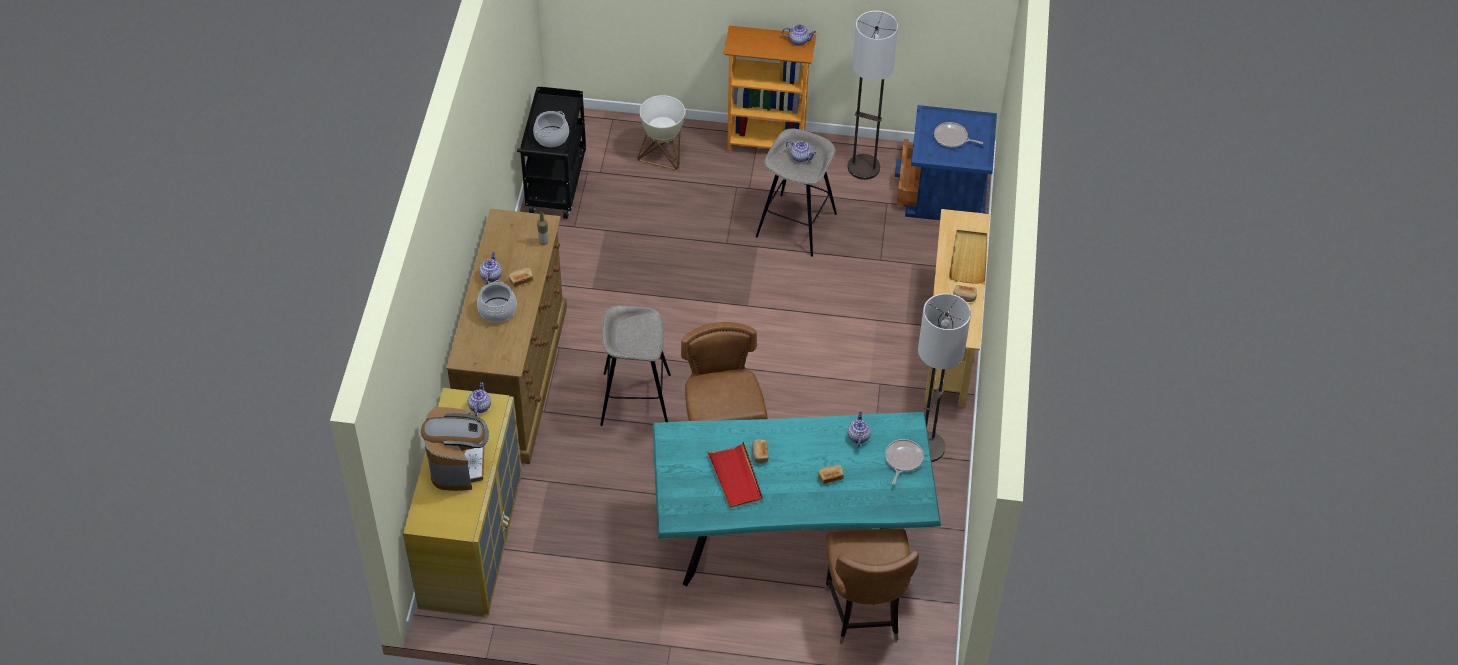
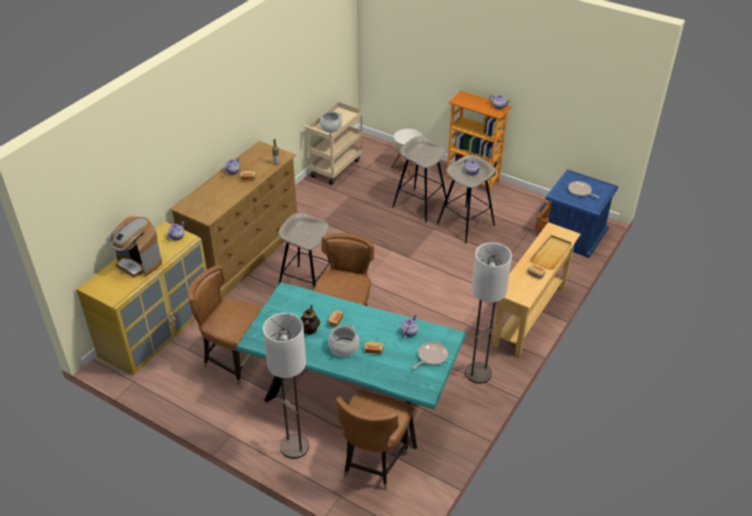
camera: 25 degrees right, 10 degrees down
coffee machine [421,407,489,491] -> coffee machine turned 105 degrees clockwise [109,216,162,278]
cooking pot [477,280,517,323] -> cooking pot moved to [328,325,359,357]
black cart [517,87,586,219] -> beige cart [303,102,363,185]
red tray [707,442,763,508] -> teapot [300,305,320,335]
floor lamp [848,10,898,180] -> floor lamp moved to [263,313,309,459]
none -> brown chair [188,265,263,386]
none -> grey stool [392,136,448,223]

